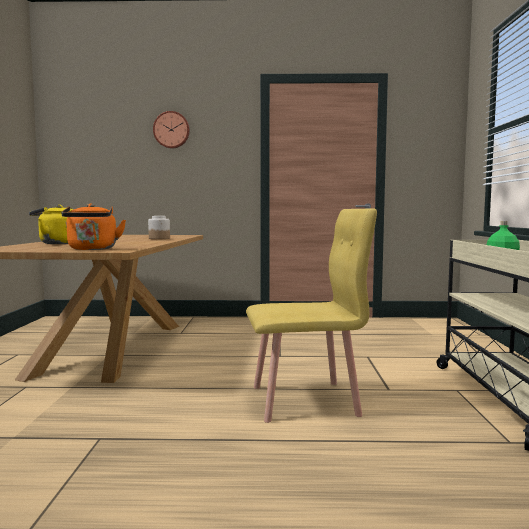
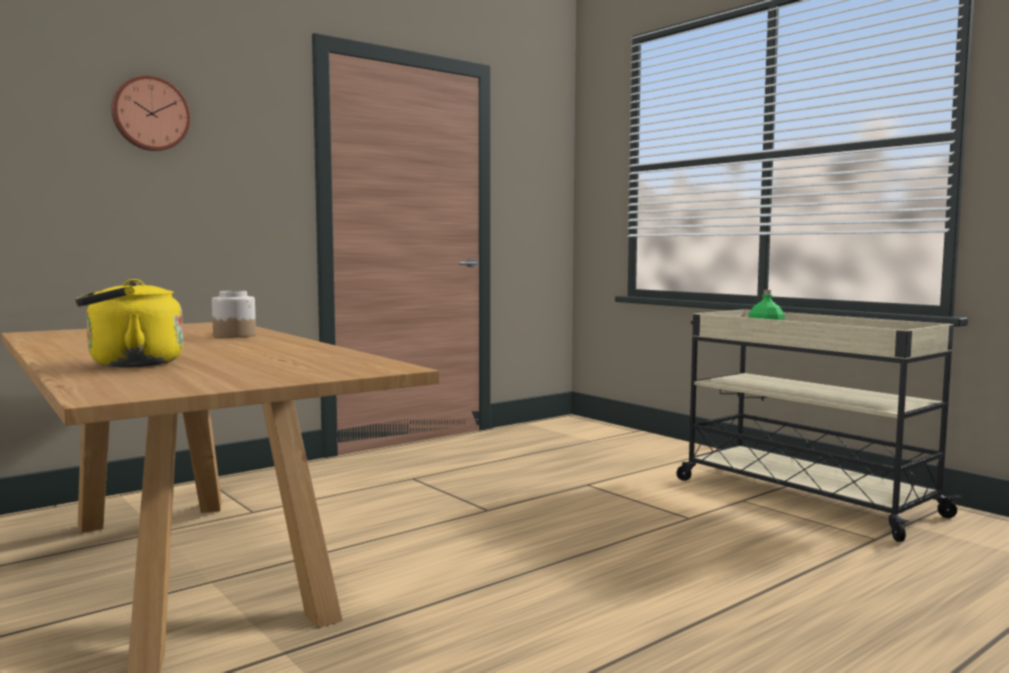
camera: 40 degrees left, 0 degrees up
orange kettle [61,203,126,250] -> none
yellow chair [246,209,377,423] -> none

